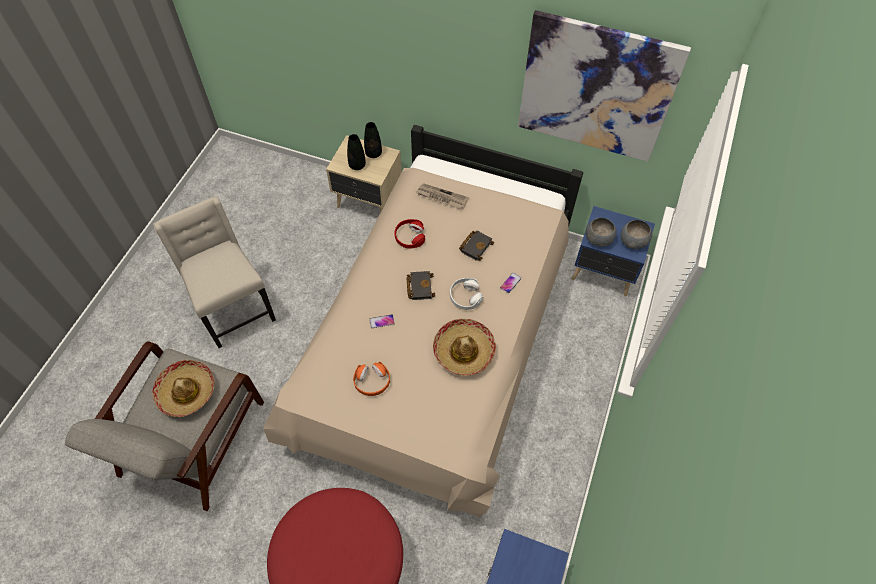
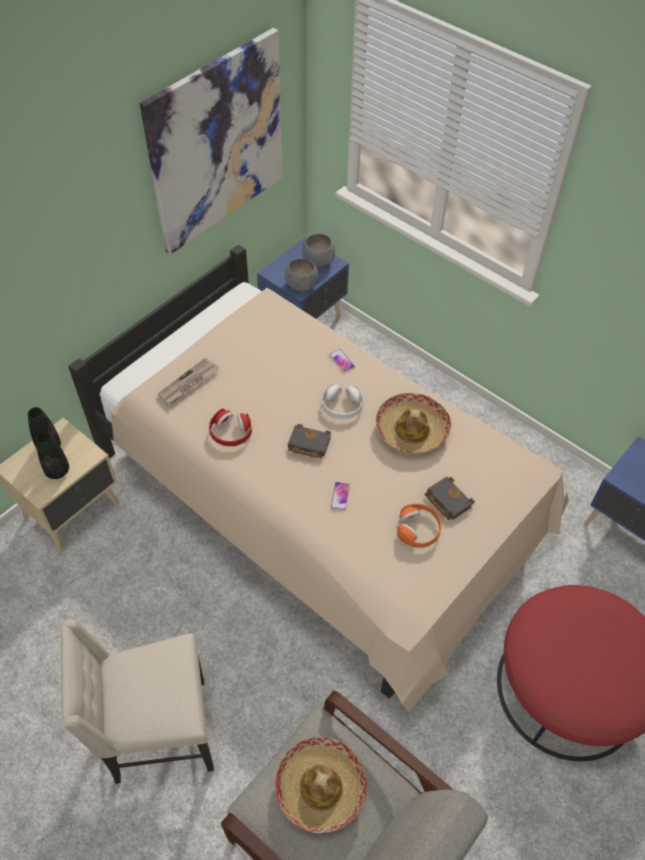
camera: 70 degrees left, 5 degrees down
black book [459,231,494,261] -> black book moved to [425,477,475,520]

